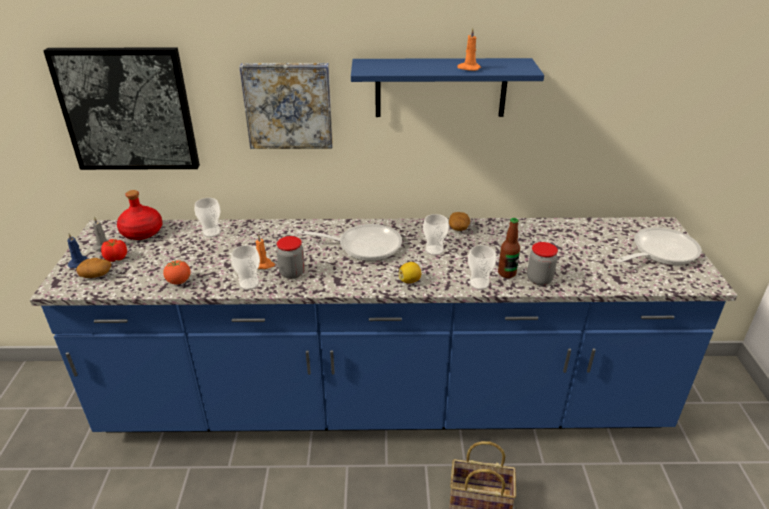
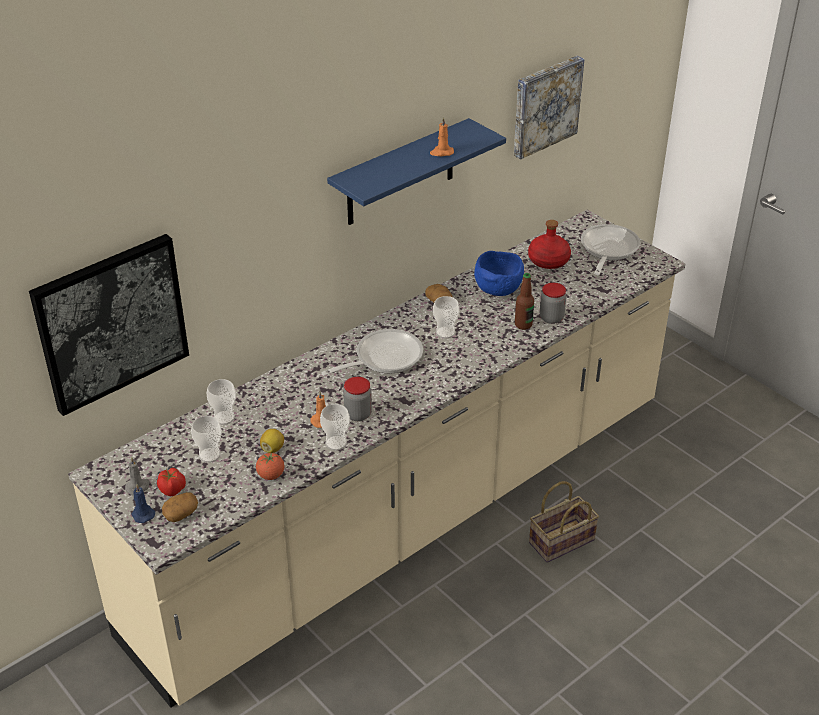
camera: 40 degrees left, 5 degrees up
blue counter [30,217,737,433] -> beige counter [68,210,685,708]
red bottle [117,190,163,240] -> red bottle moved to [528,220,571,269]
picture [239,63,333,149] -> picture moved to [514,56,584,159]
lemon [399,262,421,283] -> lemon moved to [260,429,284,453]
cup [468,245,496,290] -> cup moved to [191,416,222,463]
none -> blue bowl [474,251,524,296]

